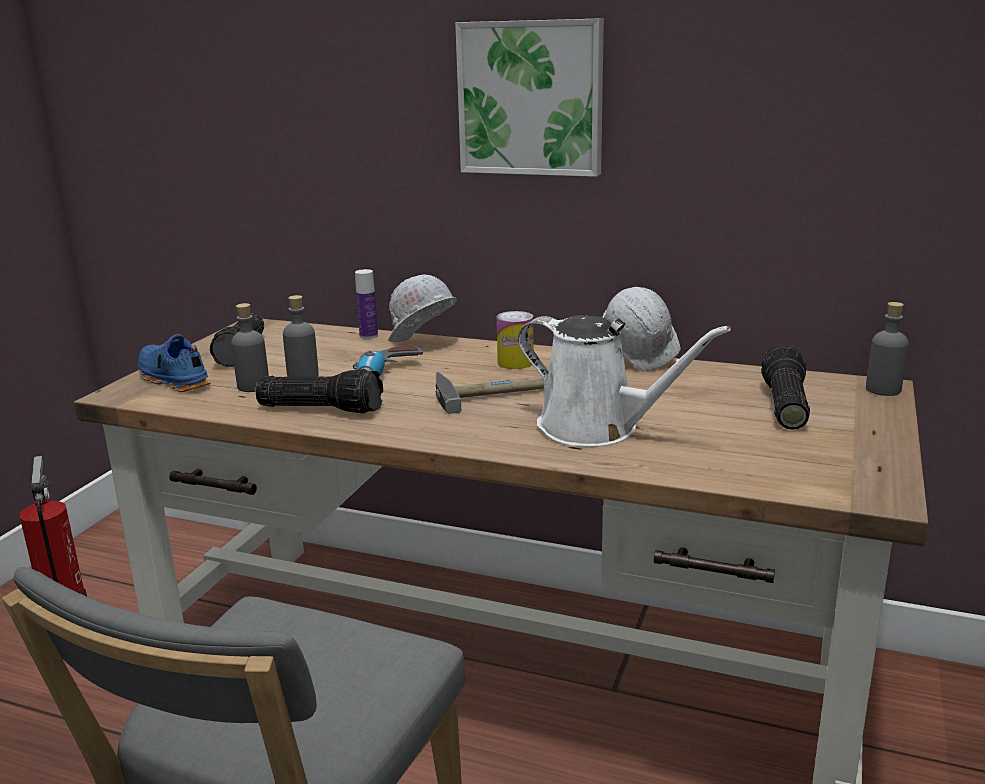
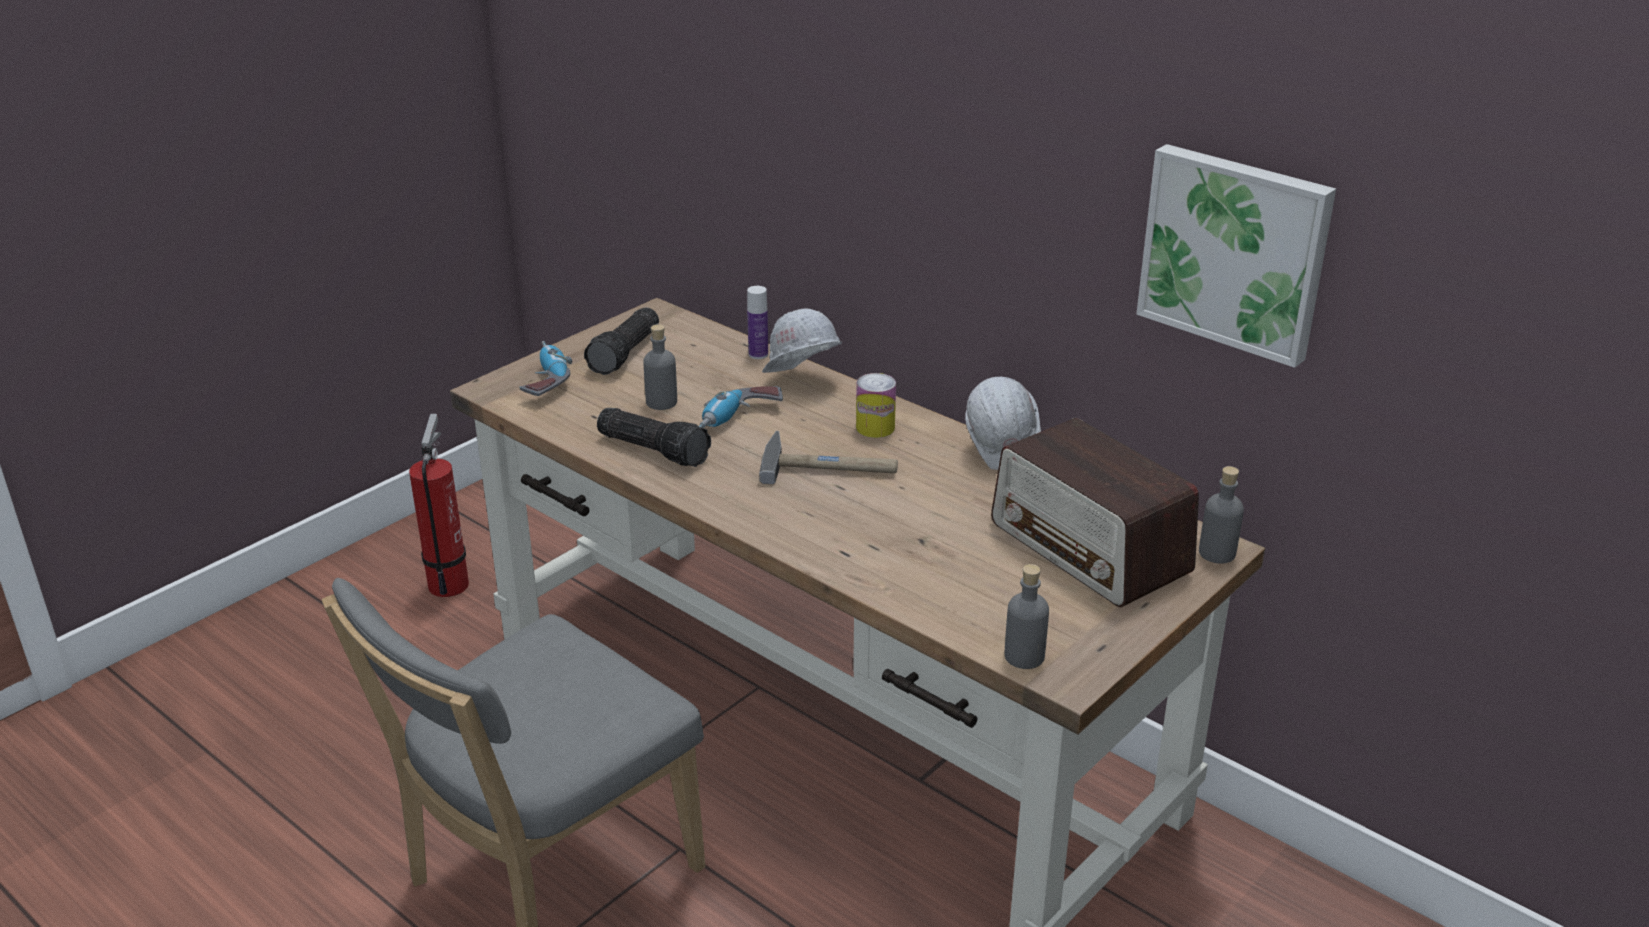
camera: 20 degrees right, 10 degrees up
blue shoe [138,334,211,392] -> power drill [520,341,572,396]
grey bottle [231,303,269,392] -> grey bottle moved to [1005,564,1049,669]
picture [455,18,604,177] -> picture moved to [1136,144,1336,368]
white watering can [518,315,731,447] -> none
flashlight [761,345,810,430] -> radio [991,418,1199,608]

